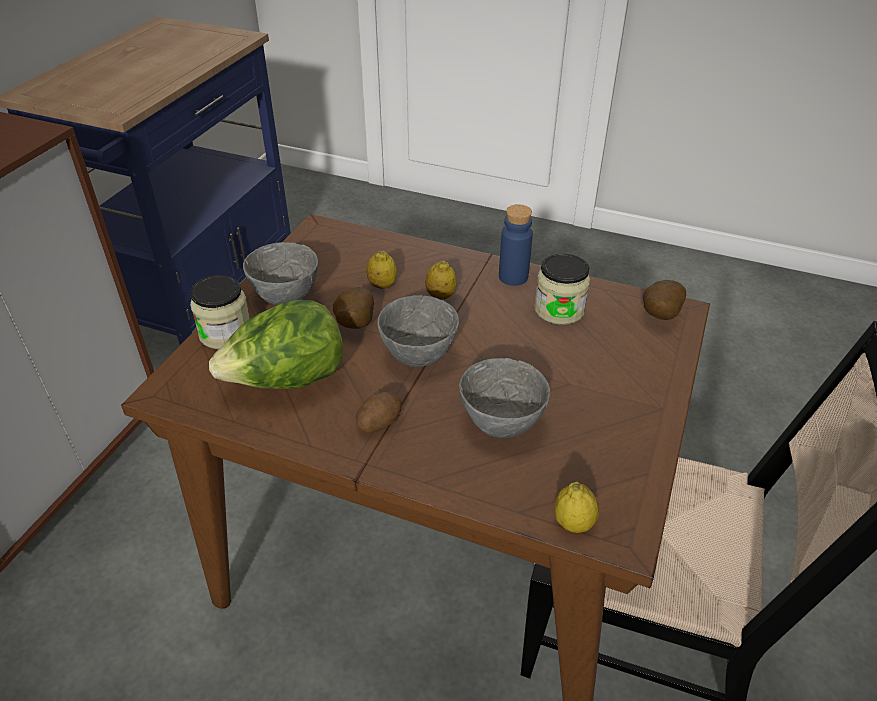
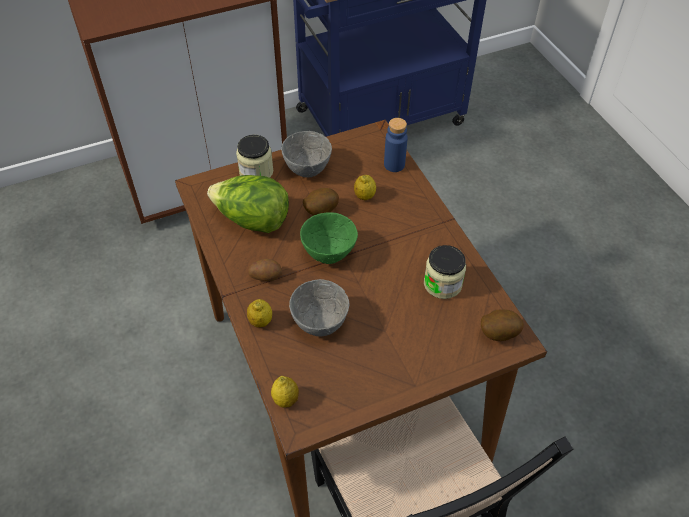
camera: 45 degrees right, 10 degrees up
grey bowl [377,295,459,367] -> green bowl [300,212,358,264]
lemon [425,261,457,300] -> lemon moved to [247,299,272,328]
blue bottle [499,204,533,286] -> blue bottle moved to [384,118,408,172]

